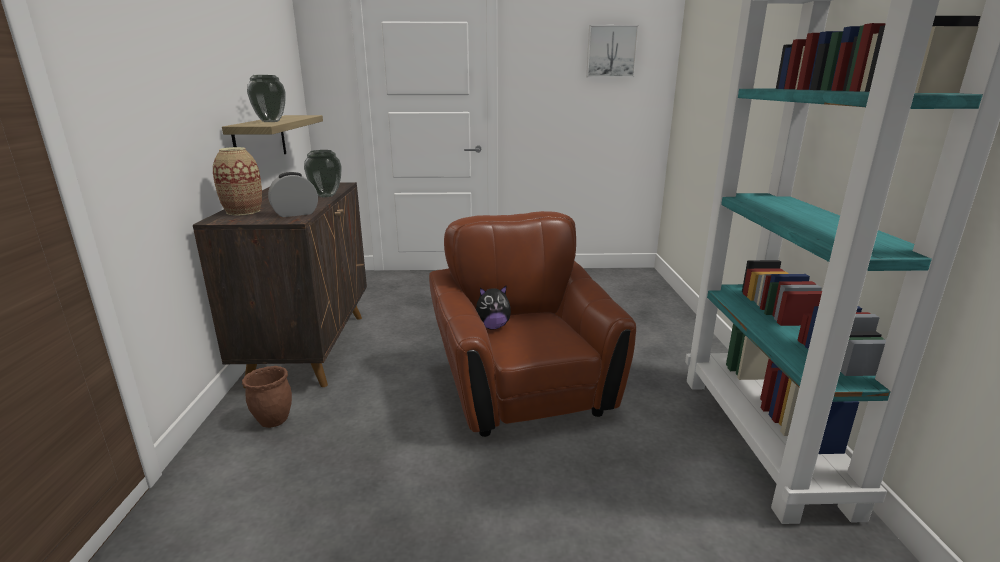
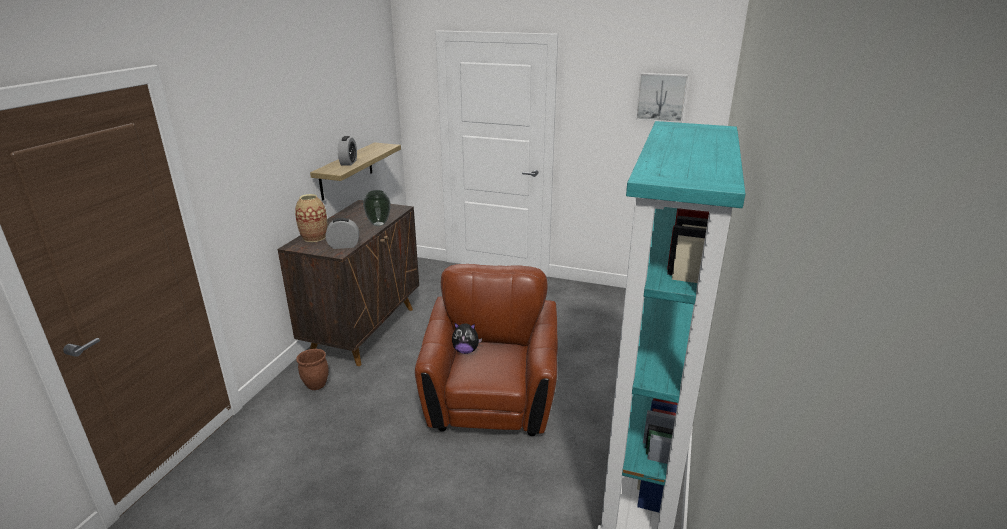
camera: 20 degrees right, 5 degrees up
vase [247,75,286,122] -> alarm clock [338,136,357,166]

